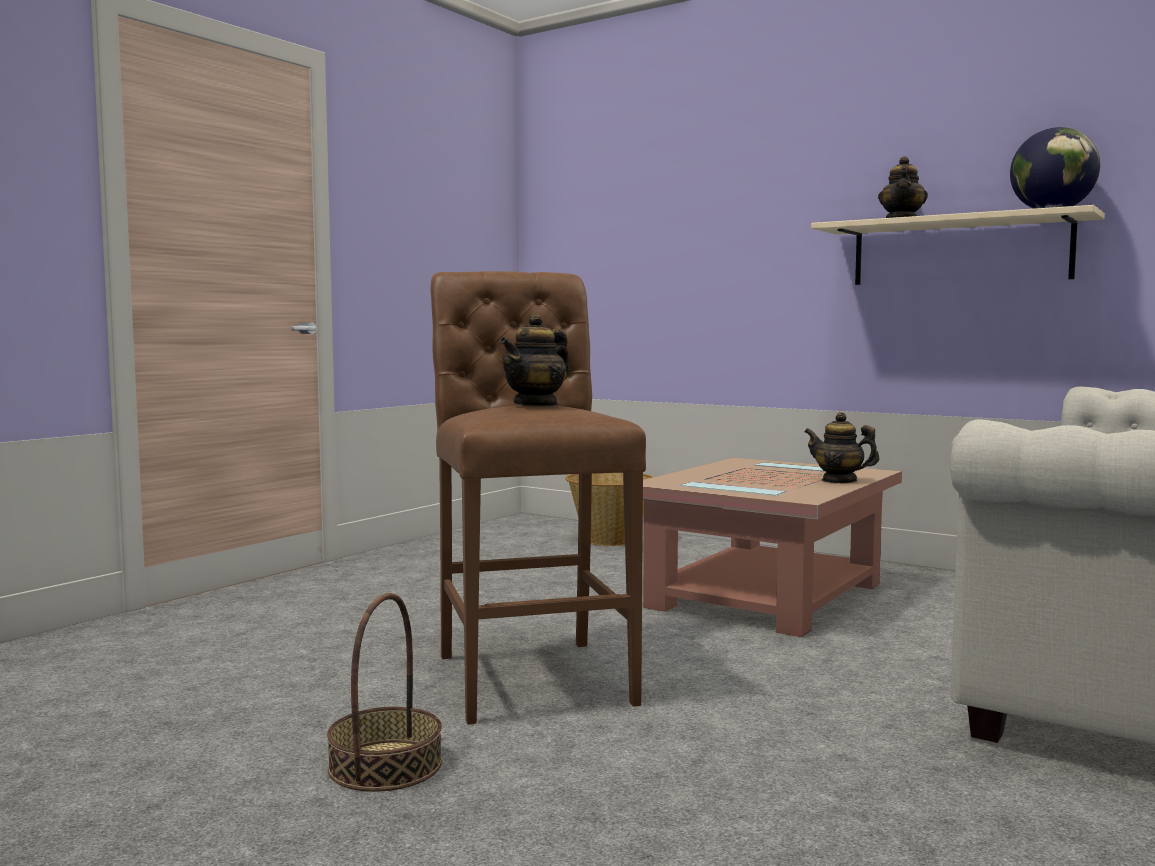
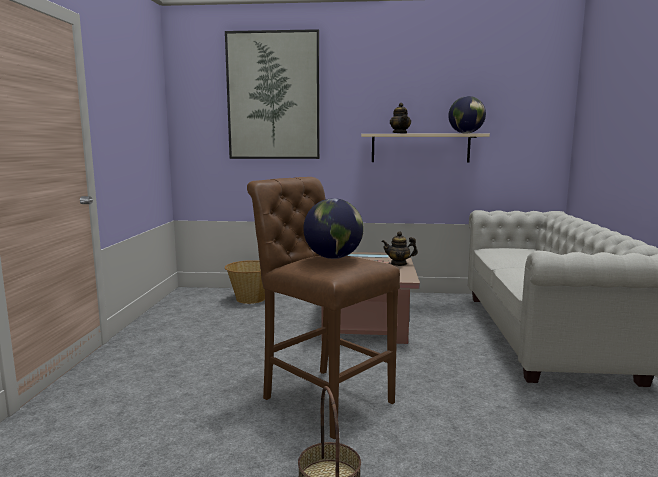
camera: 30 degrees left, 5 degrees up
teapot [500,313,570,407] -> globe [303,198,364,259]
none -> picture [225,29,320,159]

